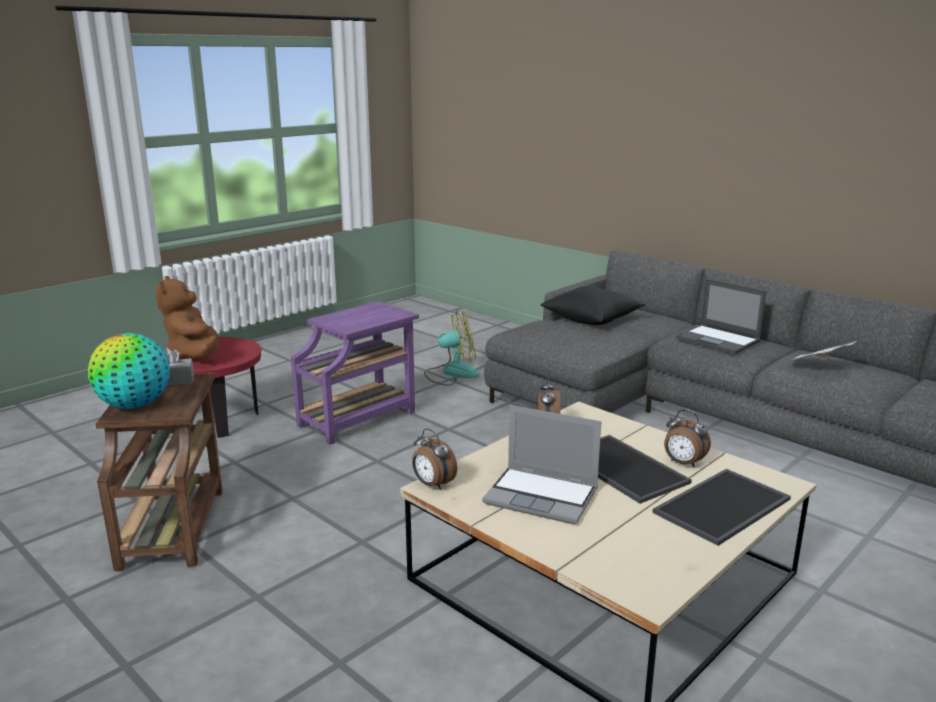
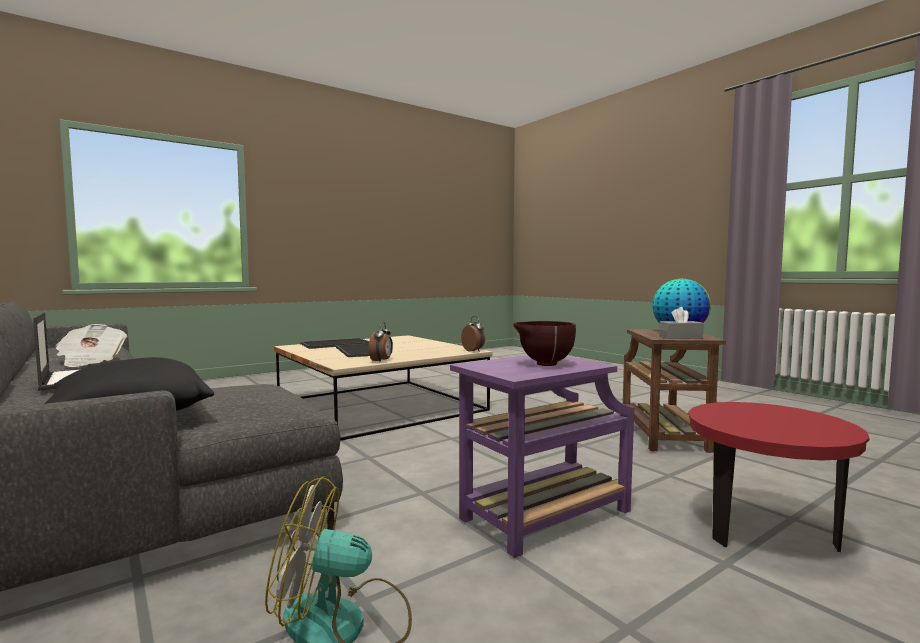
camera: 170 degrees left, 15 degrees down
brown plush toy [156,276,219,358] -> none
laptop [482,405,601,524] -> none
alarm clock [664,410,711,467] -> none
none -> brown bowl [513,321,576,366]

